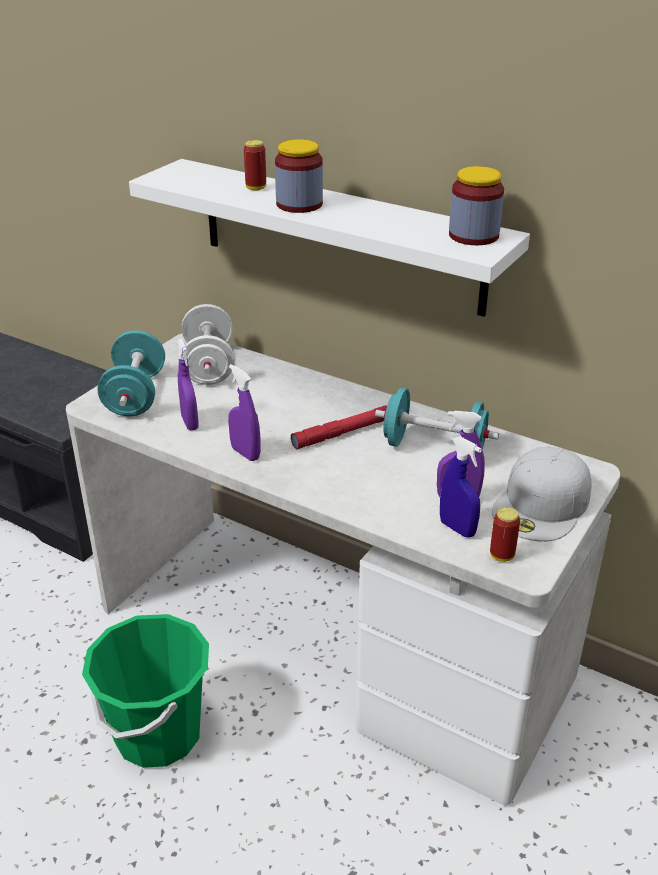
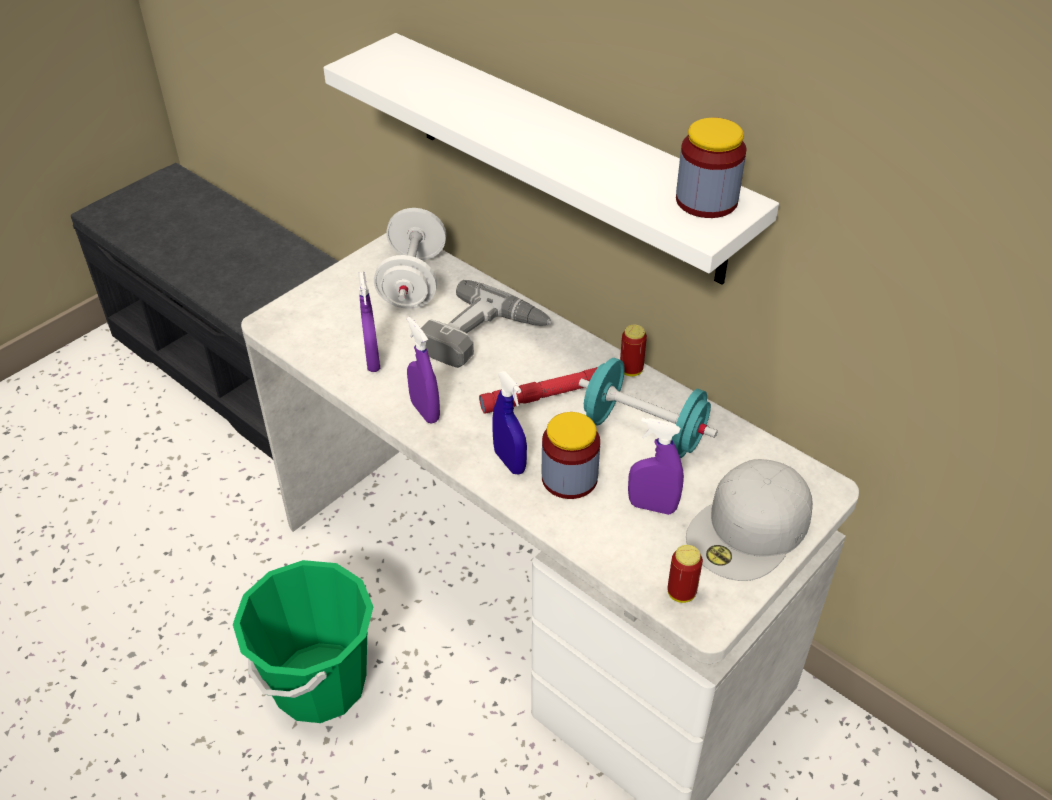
camera: 10 degrees right, 10 degrees up
turquoise dumbbell [97,330,165,417] -> none
can [244,140,266,191] -> can moved to [620,325,647,376]
jar [275,139,323,213] -> jar moved to [542,412,600,499]
blue spray bottle [440,437,482,537] -> blue spray bottle moved to [492,371,527,475]
none -> power drill [421,280,552,368]

